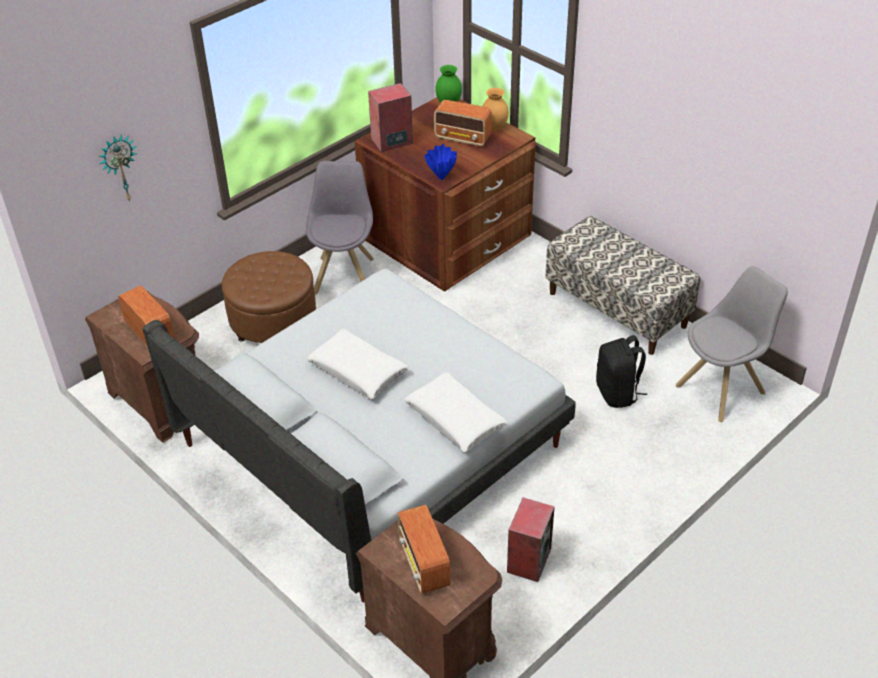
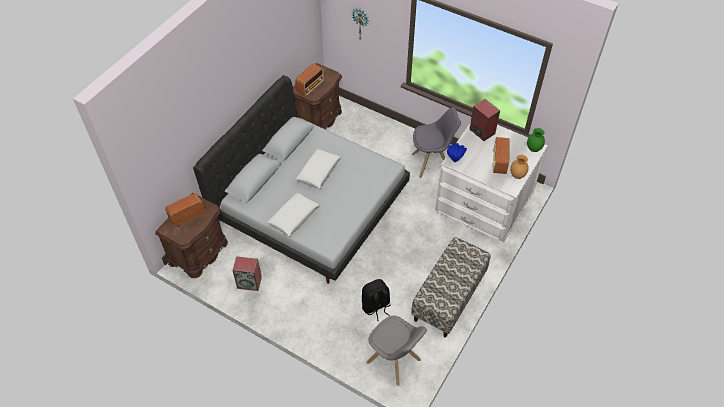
camera: 75 degrees right, 10 degrees up
brown ottoman [222,251,316,343] -> none
brown dresser [354,97,536,292] -> white dresser [435,124,548,242]

